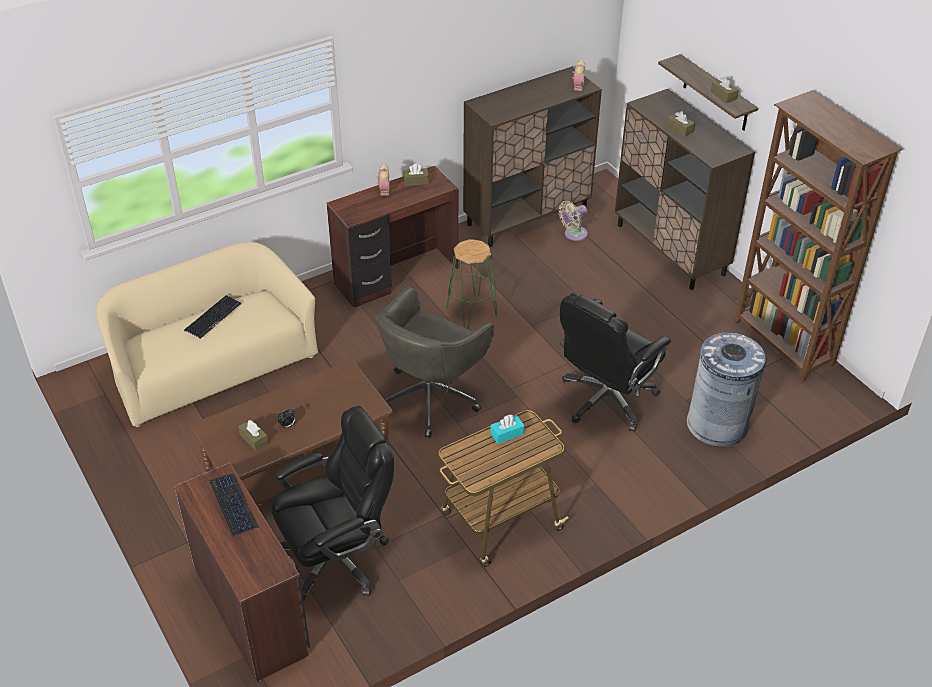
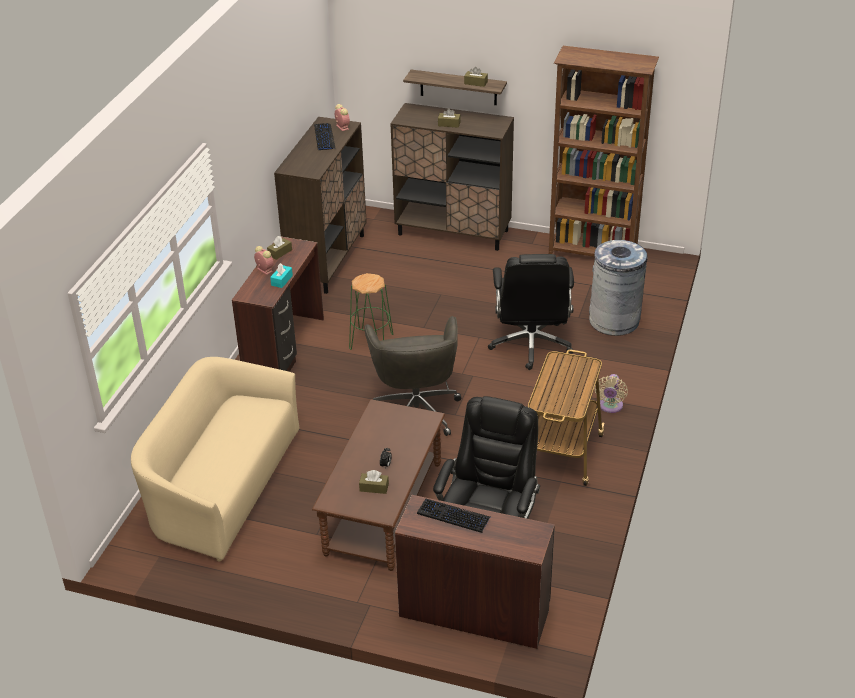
camera: 40 degrees left, 5 degrees down
keyboard [184,295,241,339] -> keyboard moved to [314,123,336,151]
turquoise tissue box [490,415,525,444] -> turquoise tissue box moved to [270,263,293,288]
beige fan [558,201,588,241] -> beige fan moved to [595,374,628,413]

